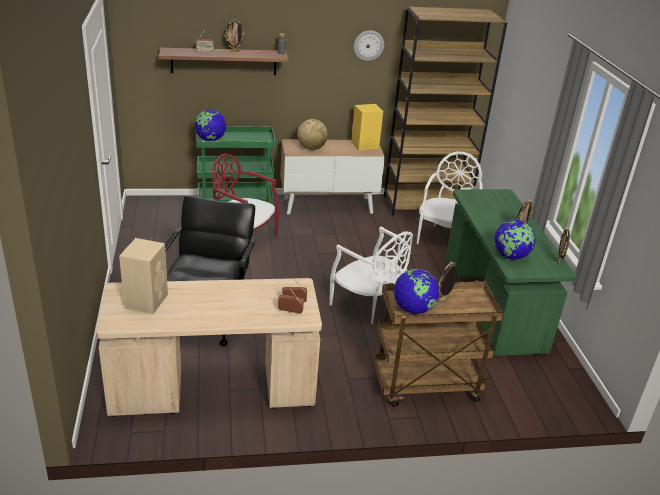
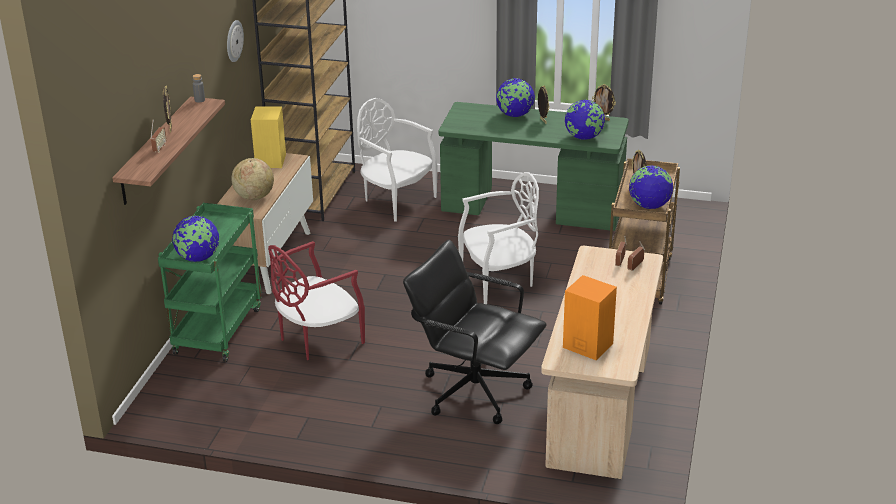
camera: 65 degrees left, 0 degrees up
beige speaker [119,238,168,314] -> orange speaker [563,275,617,360]
none -> globe [496,78,535,117]

